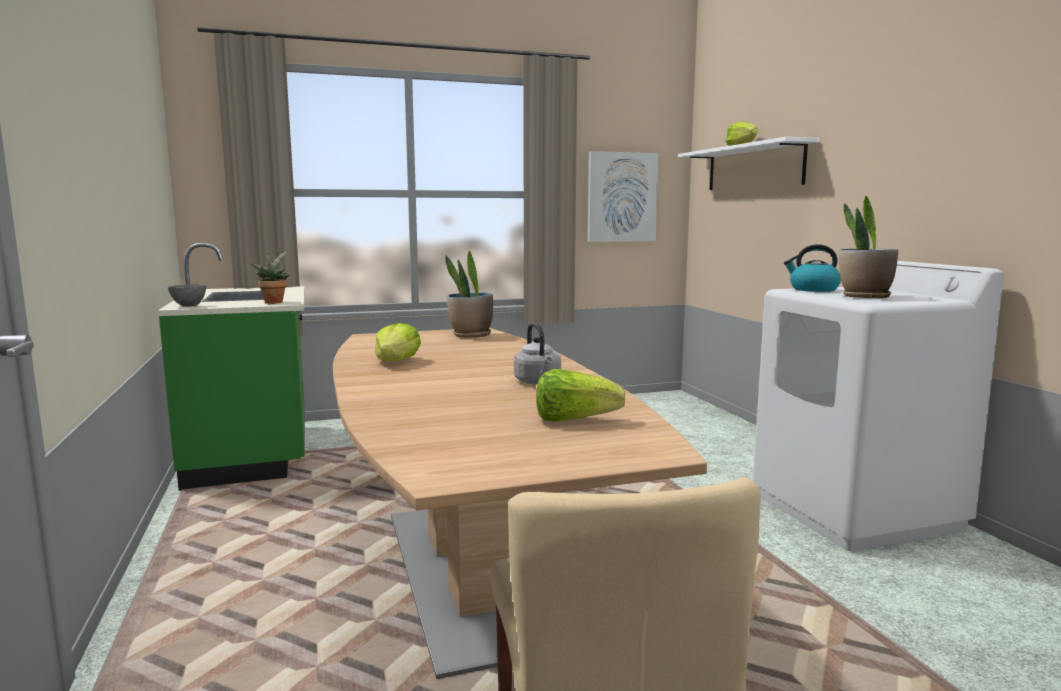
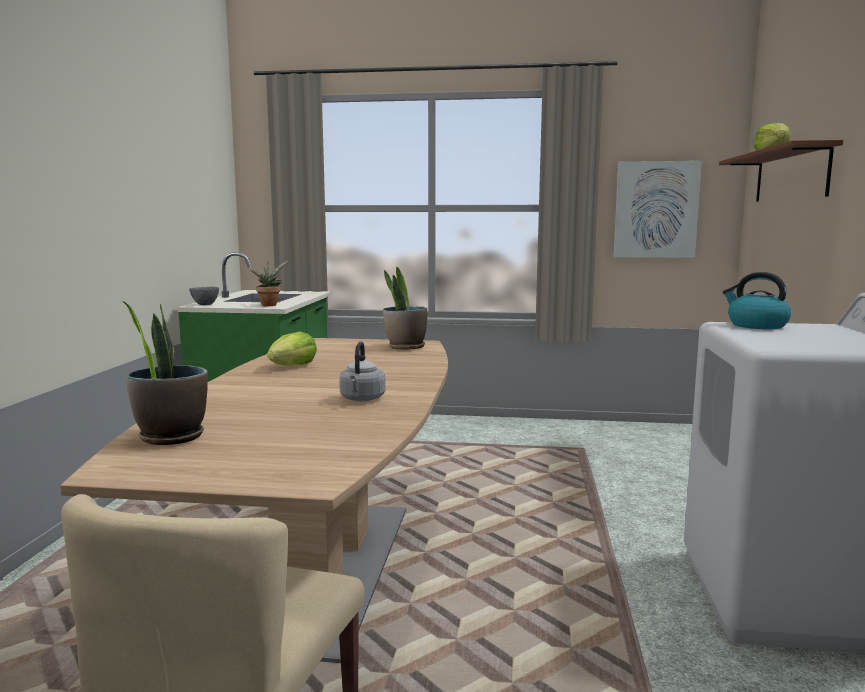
camera: 25 degrees right, 0 degrees up
lettuce [536,369,626,422] -> none
white shelf [678,137,819,190] -> brown shelf [719,140,843,201]
potted plant [839,196,898,298] -> potted plant moved to [123,301,208,445]

